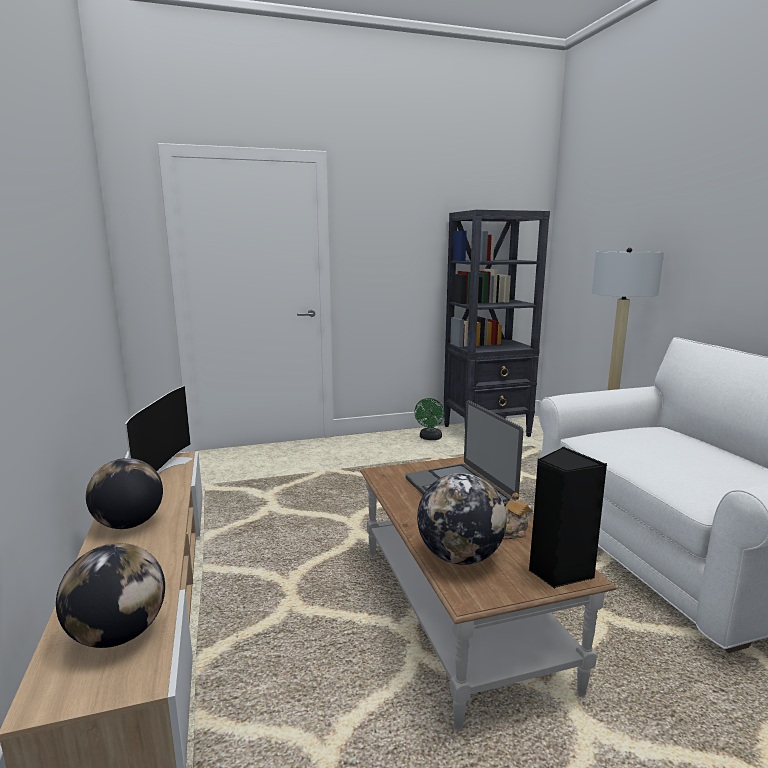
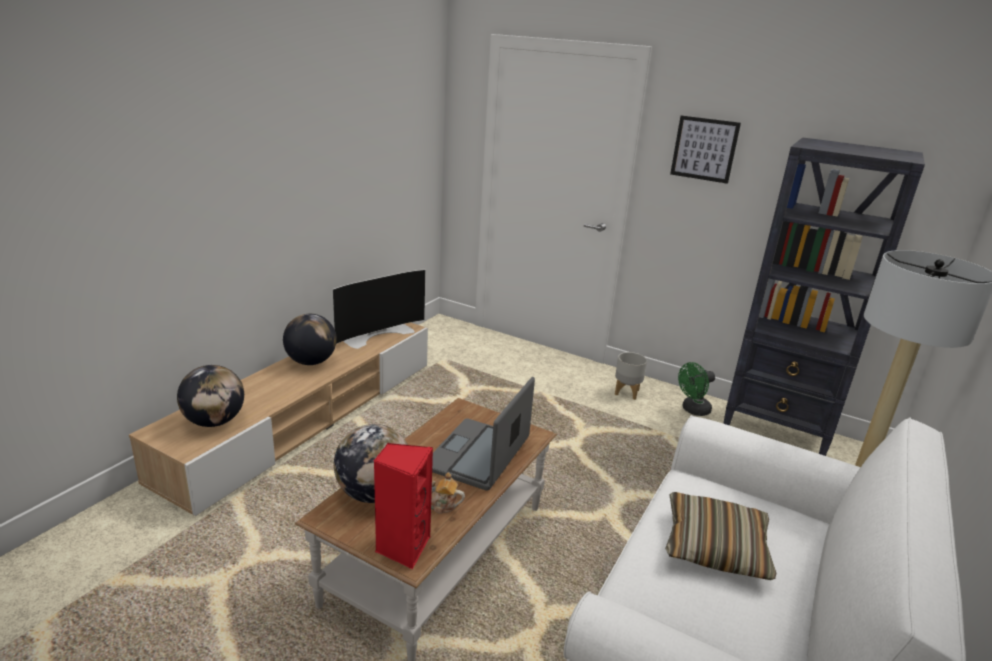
camera: 45 degrees right, 10 degrees up
black speaker [529,447,608,589] -> red speaker [374,443,433,569]
none -> grey planter [615,352,647,400]
none -> pillow [665,492,776,580]
none -> picture [670,116,741,184]

